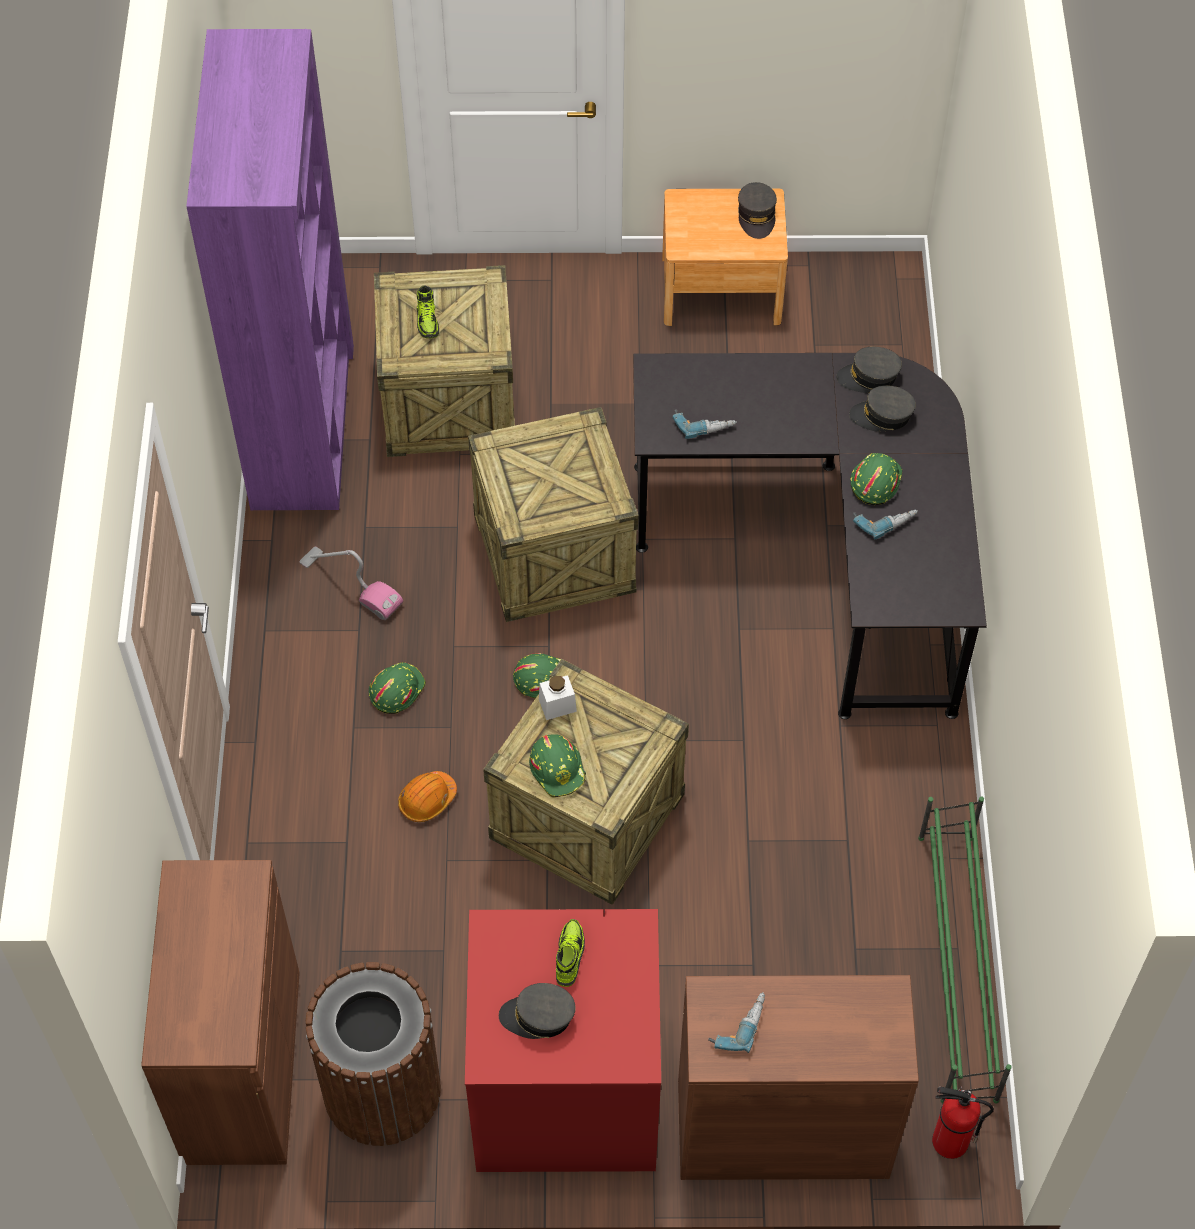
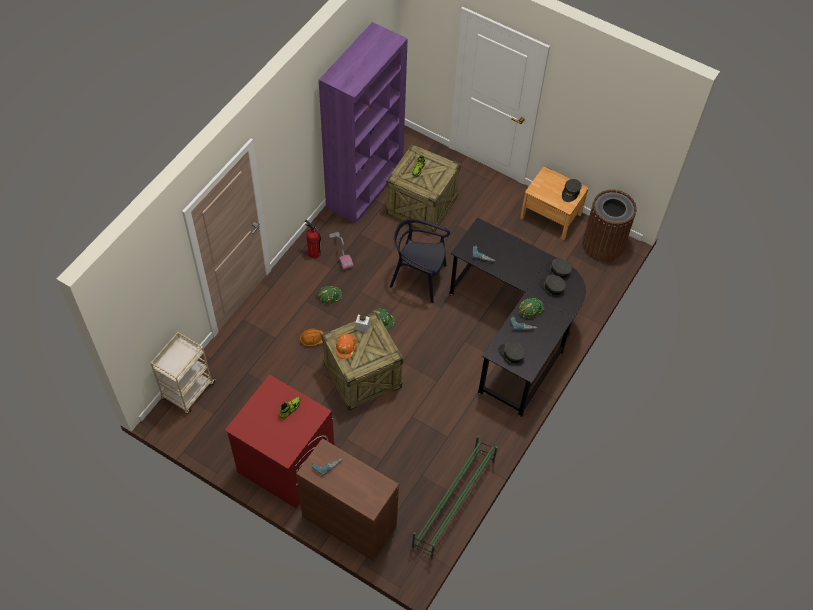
camera: 30 degrees right, 0 degrees up
brown cabinet [141,860,300,1165] -> beige cart [151,332,216,414]
brown trash can [305,962,441,1146] -> brown trash can moved to [582,189,637,262]
crate [468,407,639,622] -> black chair [390,219,450,303]
grey cap [499,983,576,1039] -> grey cap moved to [498,342,525,363]
green hard hat [529,734,586,798] -> orange hard hat [336,334,357,359]
fire extinguisher [932,1086,994,1159] -> fire extinguisher moved to [305,220,321,258]

